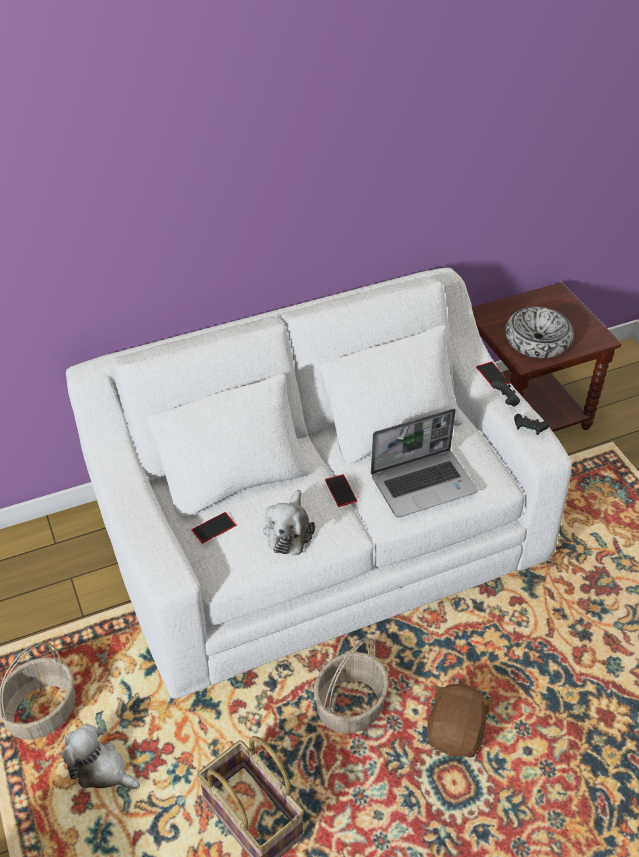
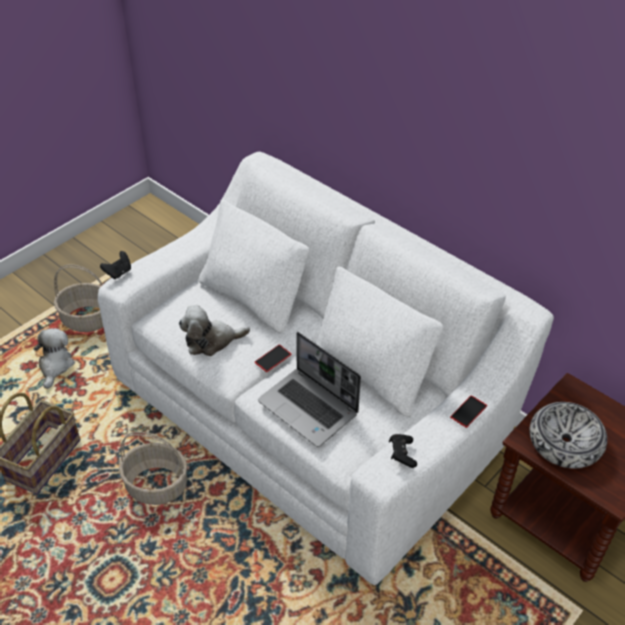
camera: 65 degrees right, 0 degrees up
phone [191,512,236,544] -> none
brown plush toy [427,683,494,757] -> none
black game controller [491,380,520,406] -> black game controller moved to [100,251,131,279]

